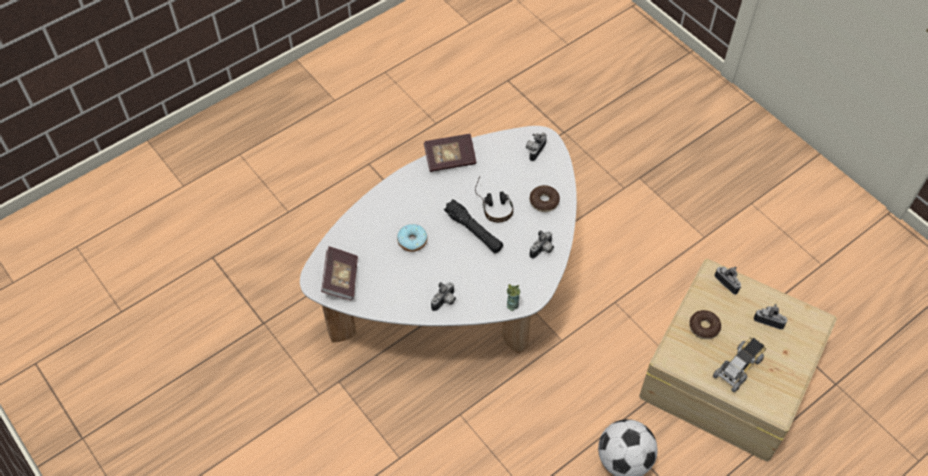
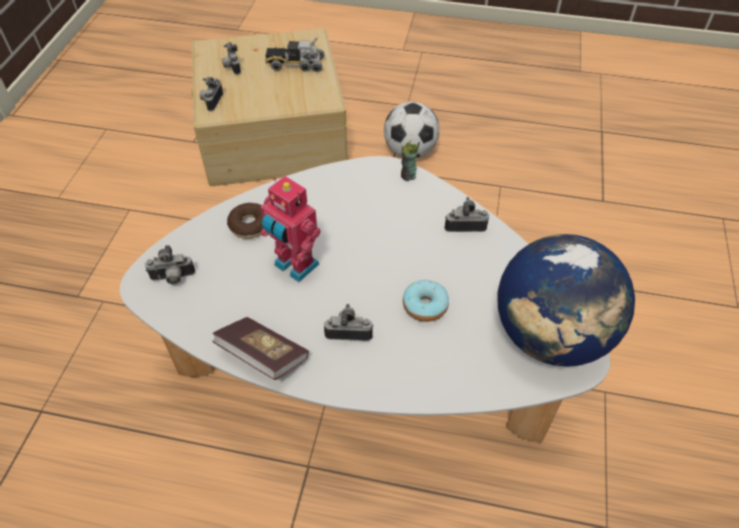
camera: 130 degrees left, 5 degrees down
book [321,246,358,300] -> globe [498,234,635,367]
black flashlight [444,199,503,254] -> none
headphones [475,177,513,223] -> toy robot [261,176,320,282]
camera [529,230,554,258] -> camera moved to [324,304,373,341]
donut [689,310,721,339] -> none

